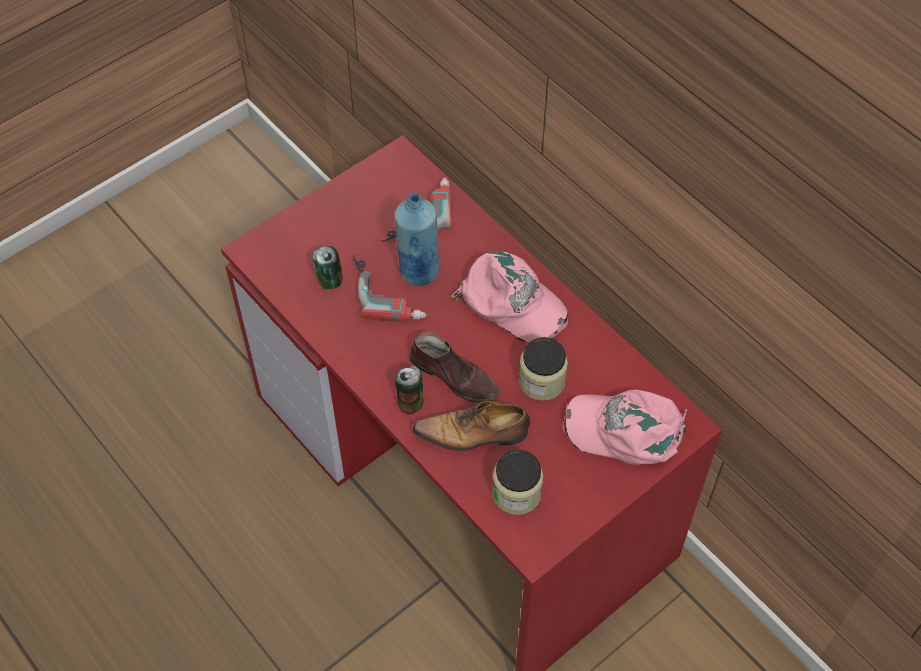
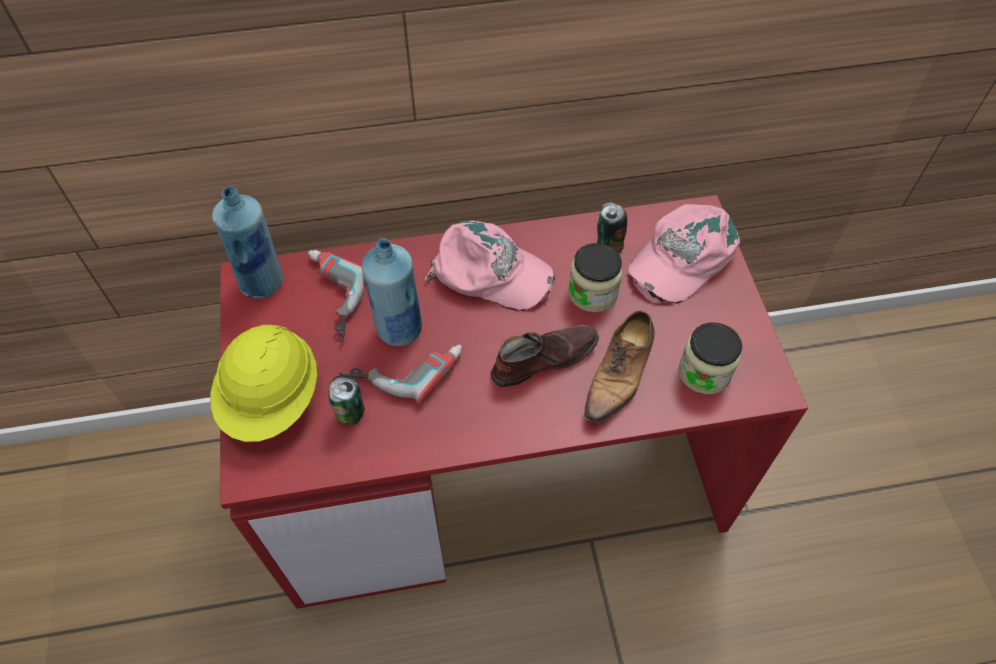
camera: 60 degrees left, 0 degrees up
can [395,366,424,414] -> can moved to [597,202,627,253]
pink cap [451,251,568,343] -> pink cap turned 45 degrees clockwise [425,221,556,311]
none -> yellow hard hat [211,325,317,442]
none -> blue bottle [212,187,283,299]

